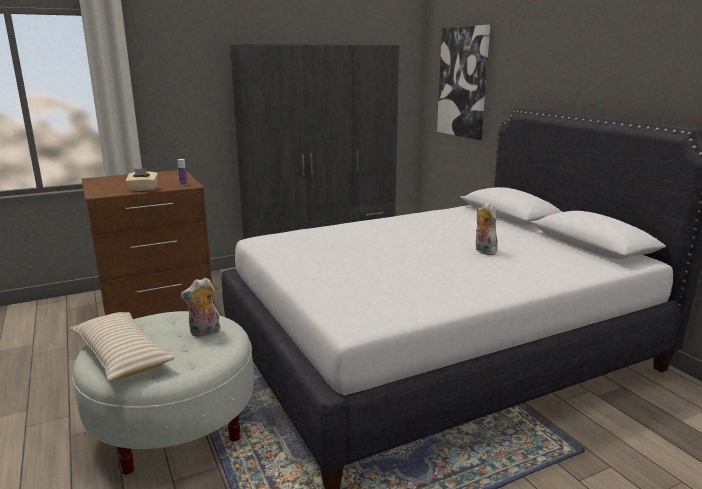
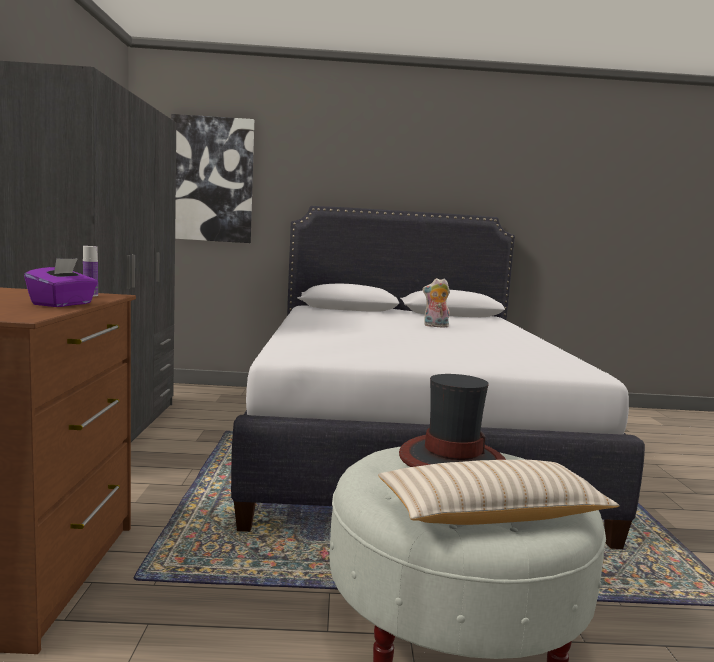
camera: 65 degrees left, 10 degrees down
beige tissue box [126,169,158,191] -> purple tissue box [24,258,98,307]
plush toy [180,277,221,337] -> hat [399,374,506,467]

